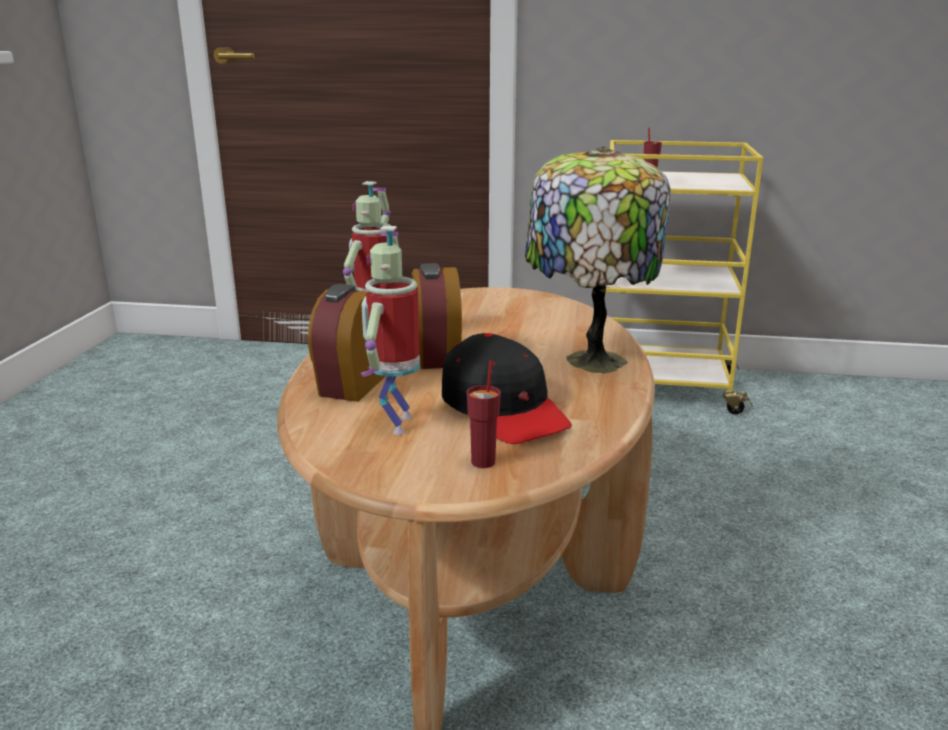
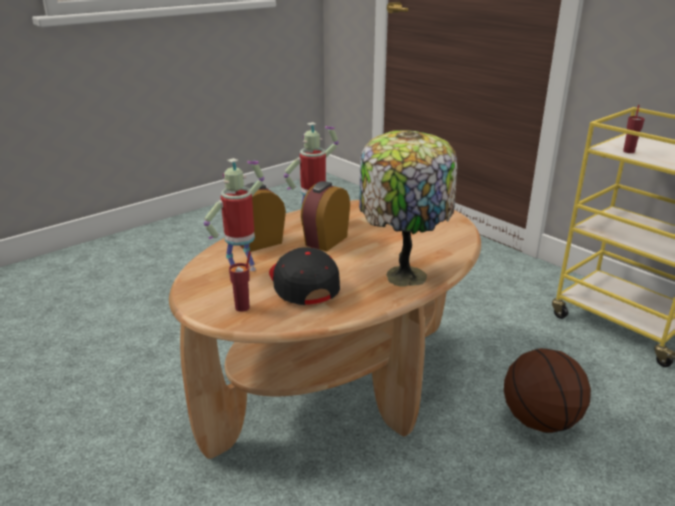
camera: 40 degrees right, 5 degrees up
black cap [442,333,572,444] -> black cap turned 150 degrees clockwise [269,247,340,305]
none -> basketball [504,348,591,433]

